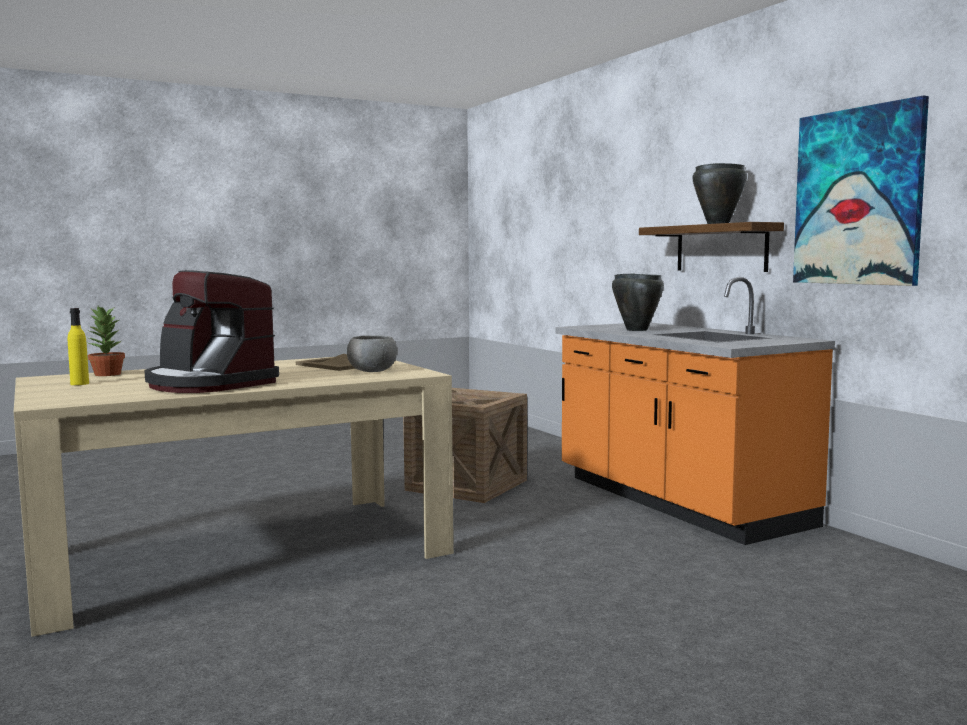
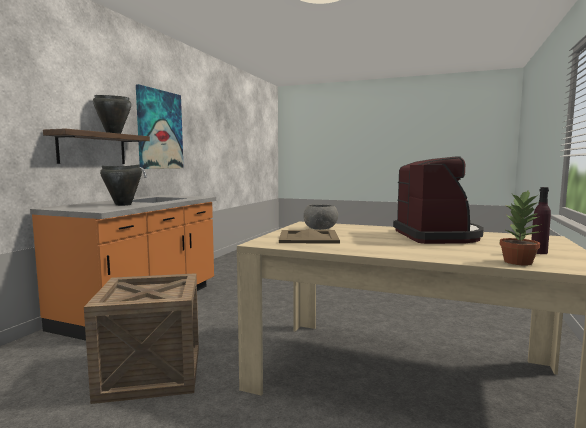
camera: 130 degrees left, 0 degrees up
yellow bottle [68,308,89,385] -> purple bottle [531,187,551,254]

